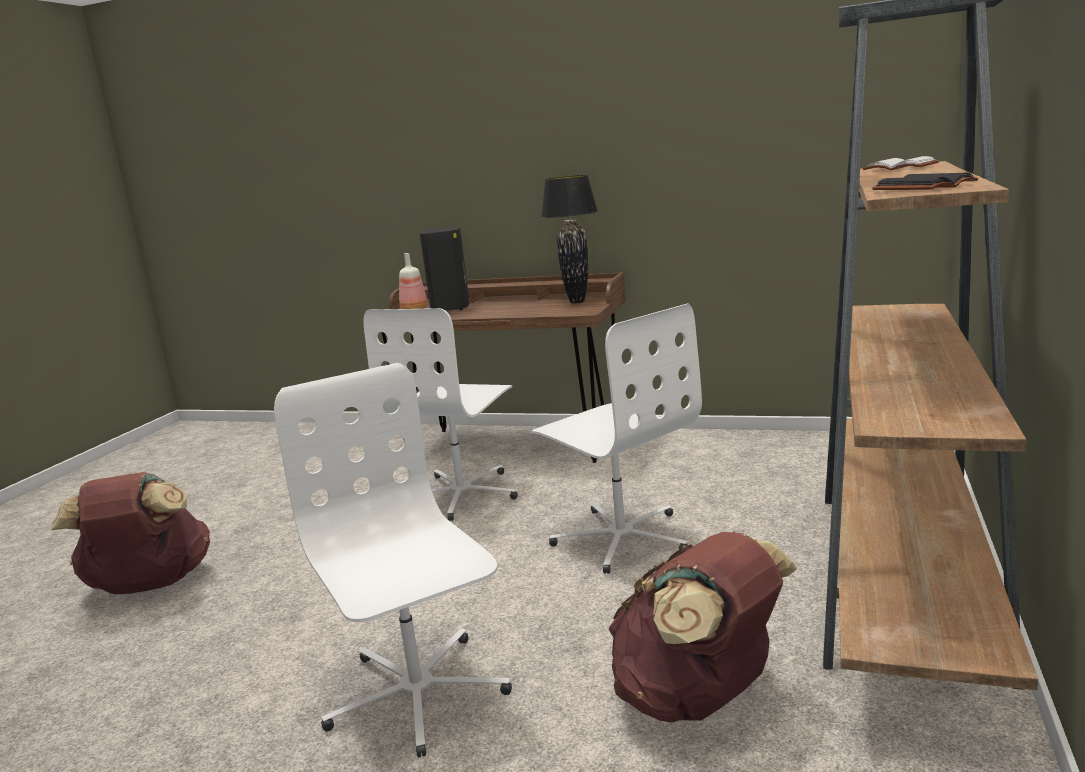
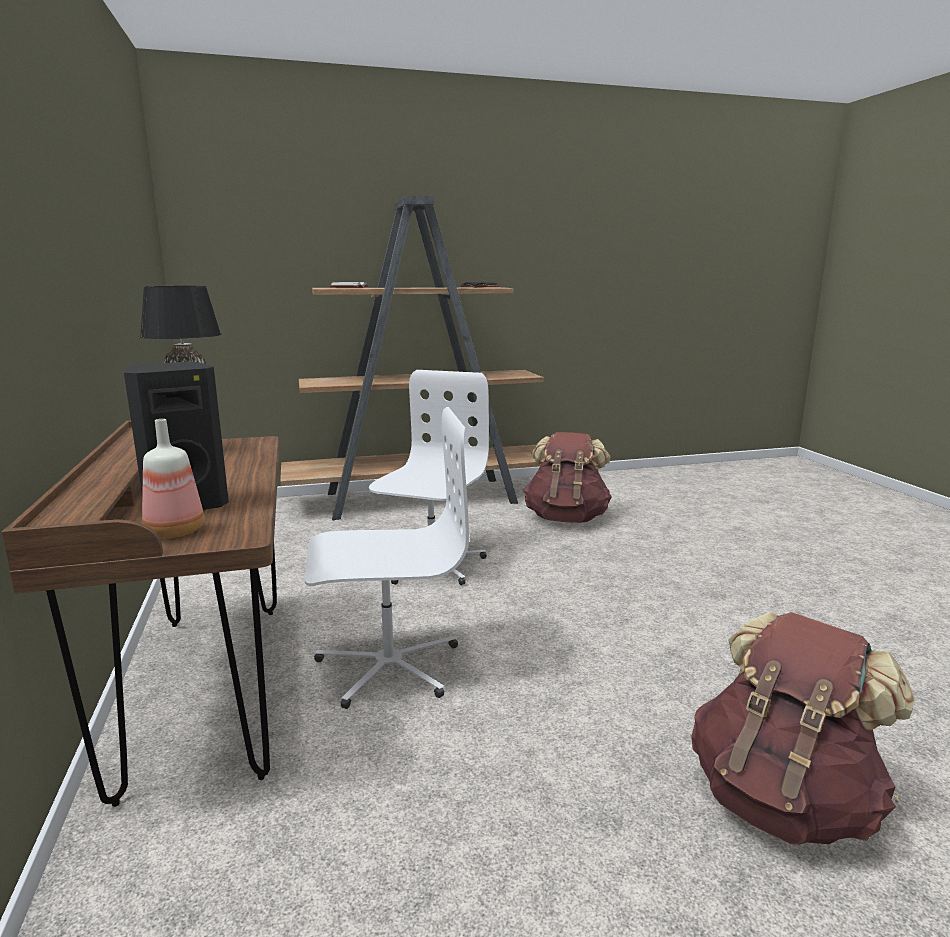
camera: 125 degrees left, 0 degrees up
white office chair [274,363,512,757] -> none

